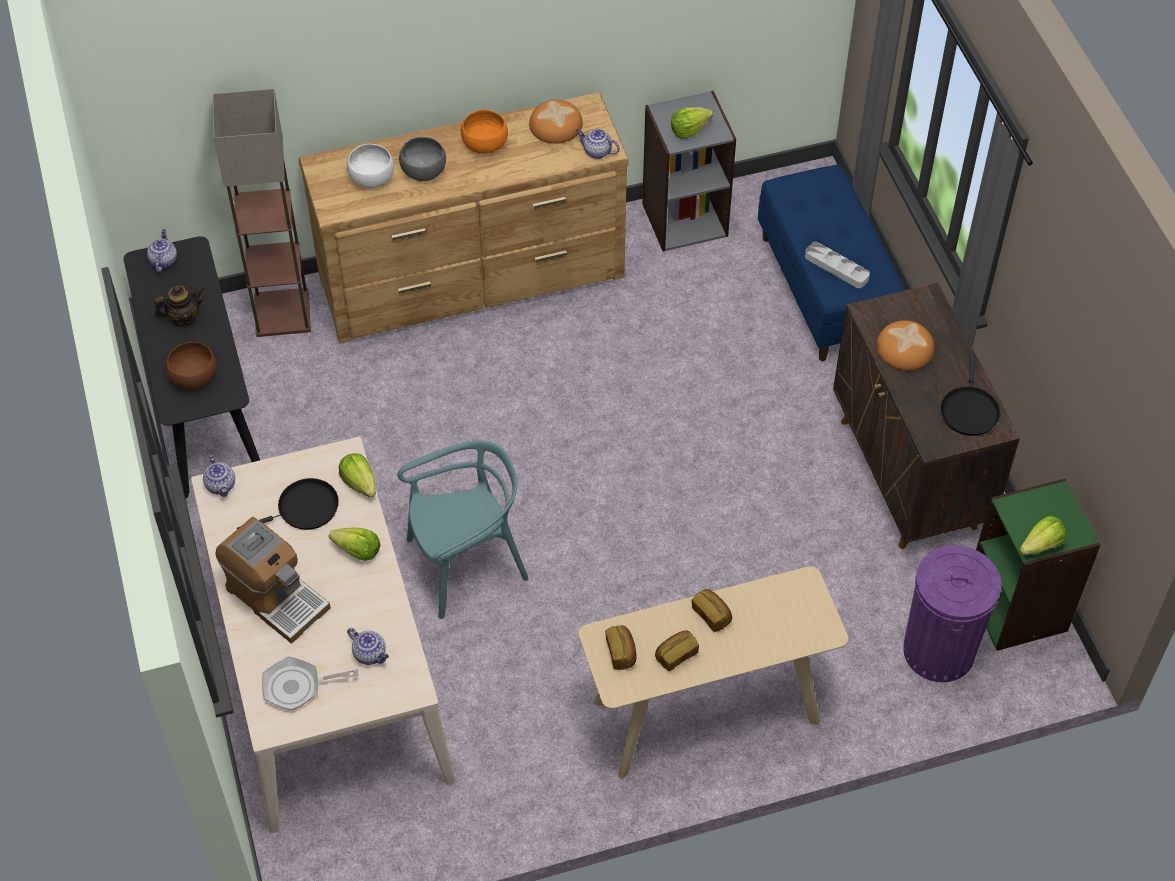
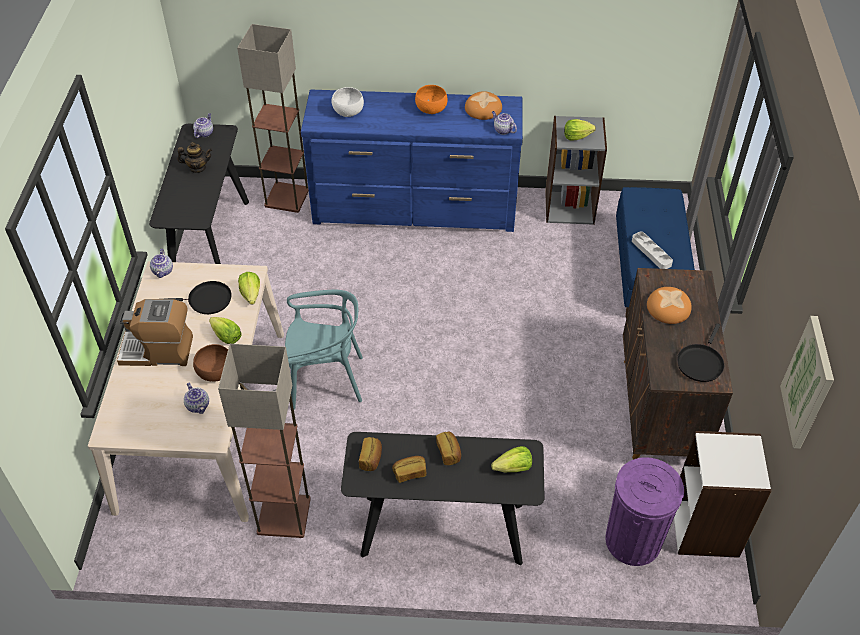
camera: 20 degrees right, 5 degrees down
brown bowl [166,342,216,389] -> brown bowl moved to [193,344,228,381]
coffee machine [215,517,331,644] -> coffee machine turned 120 degrees clockwise [117,299,193,366]
frying pan [262,656,358,711] -> none
brown dresser [299,92,628,344] -> blue dresser [301,89,523,232]
grey bowl [399,137,446,181] -> none
beige console table [579,566,848,779] -> black console table [341,432,545,565]
green bookcase [976,478,1101,651] -> white bookcase [674,431,771,558]
lettuce [1020,515,1066,555] -> lettuce moved to [491,446,532,472]
none -> floor lamp [218,344,311,538]
none -> picture [780,316,834,449]

